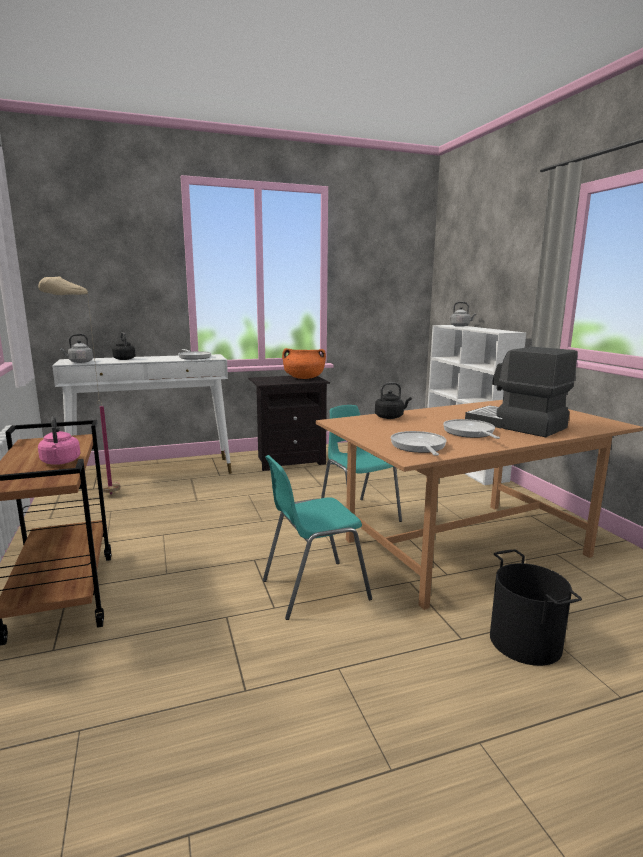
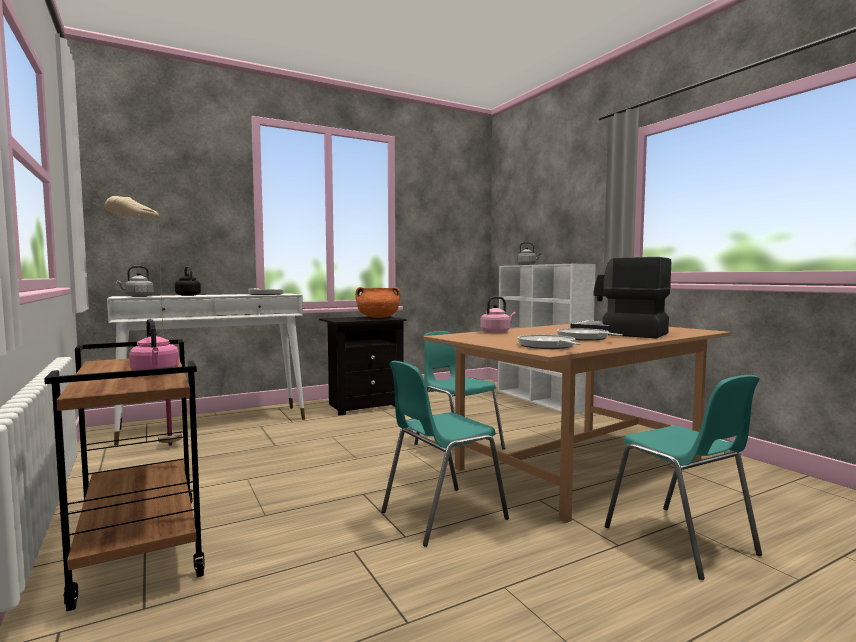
camera: 10 degrees left, 10 degrees down
black kettle [375,382,412,419] -> pink kettle [481,296,516,334]
black bucket [490,550,582,666] -> turquoise chair [605,375,762,580]

